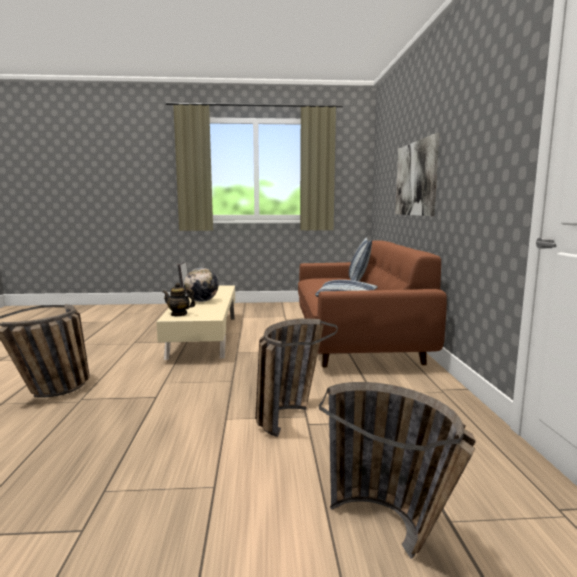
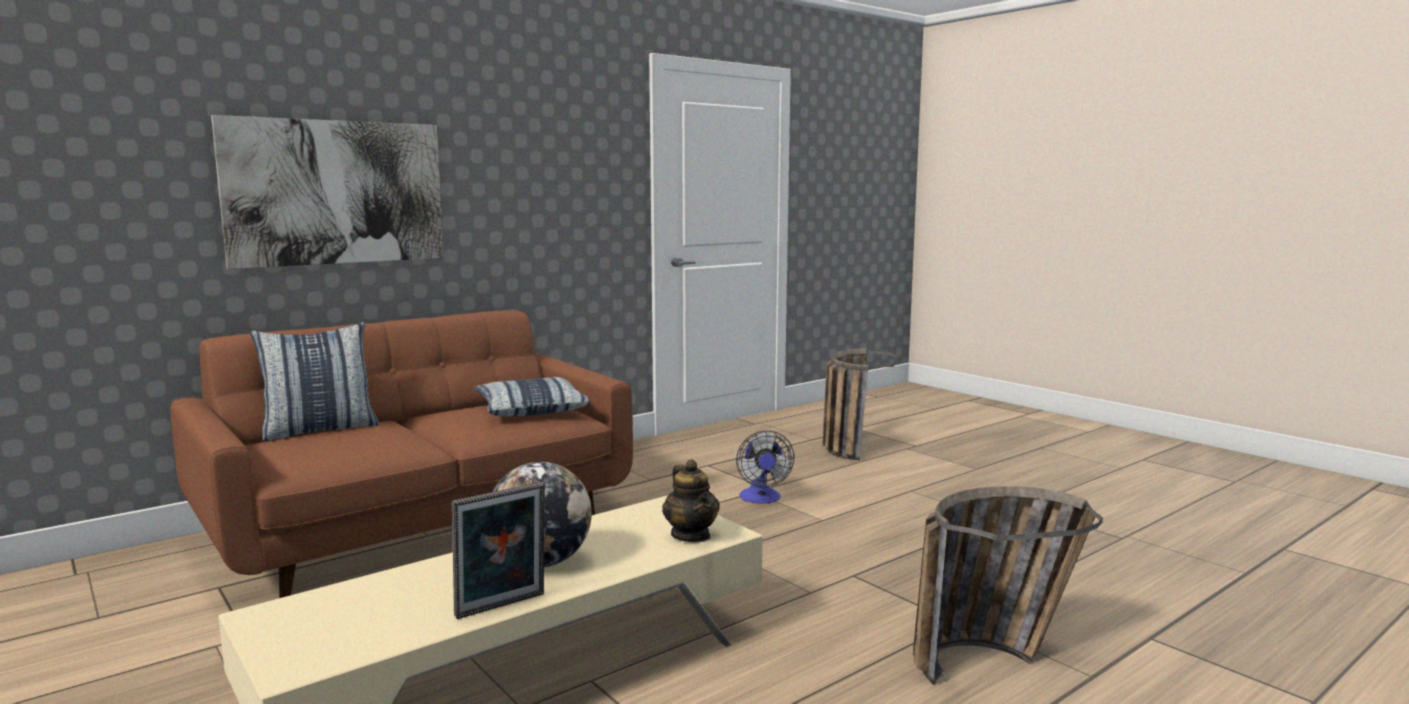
camera: 125 degrees left, 0 degrees up
basket [255,319,338,437] -> fan [736,431,795,503]

